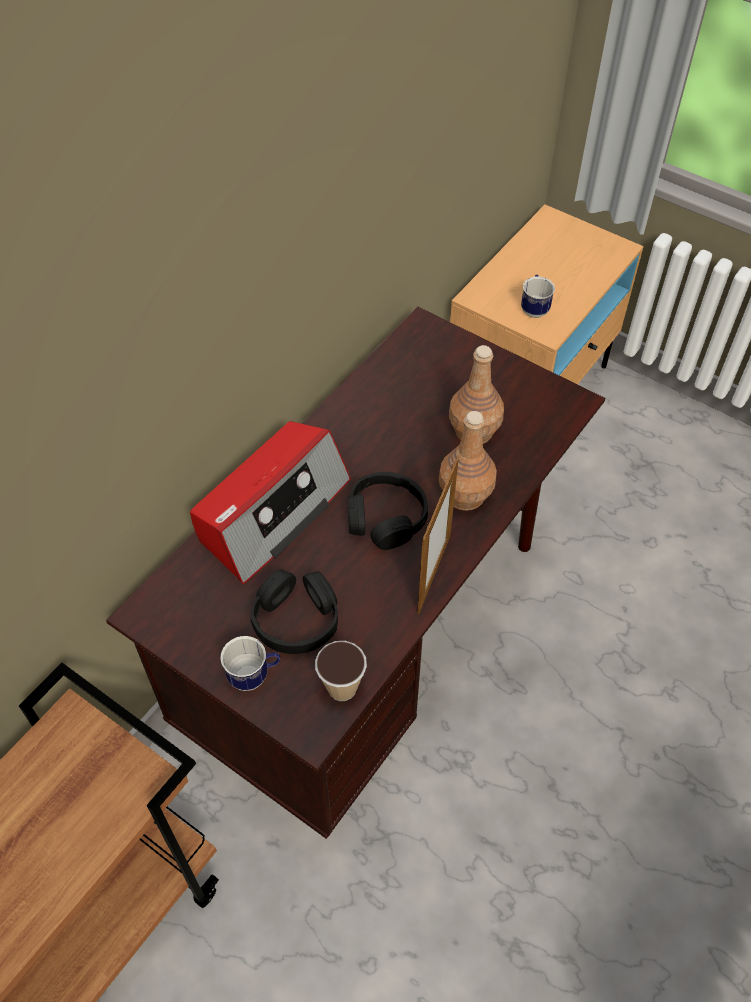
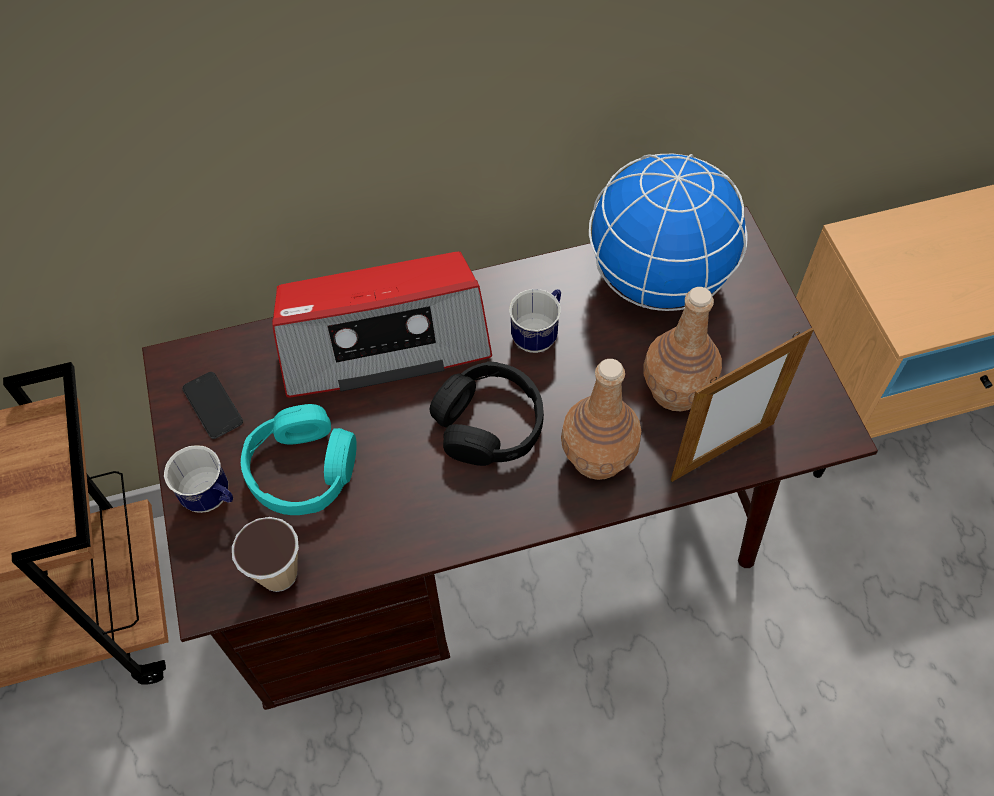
camera: 40 degrees right, 5 degrees up
black headphones [251,569,338,654] -> turquoise headphones [241,404,357,515]
picture frame [418,457,459,614] -> picture frame moved to [671,327,814,482]
mug [521,275,555,318] -> mug moved to [509,289,561,353]
none -> phone [182,372,243,439]
none -> globe [589,154,748,311]

